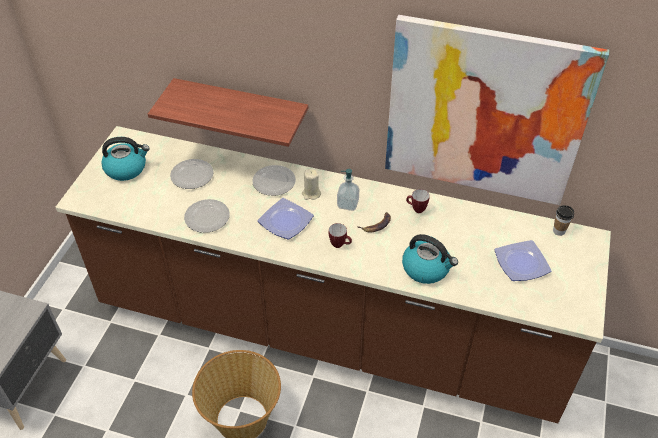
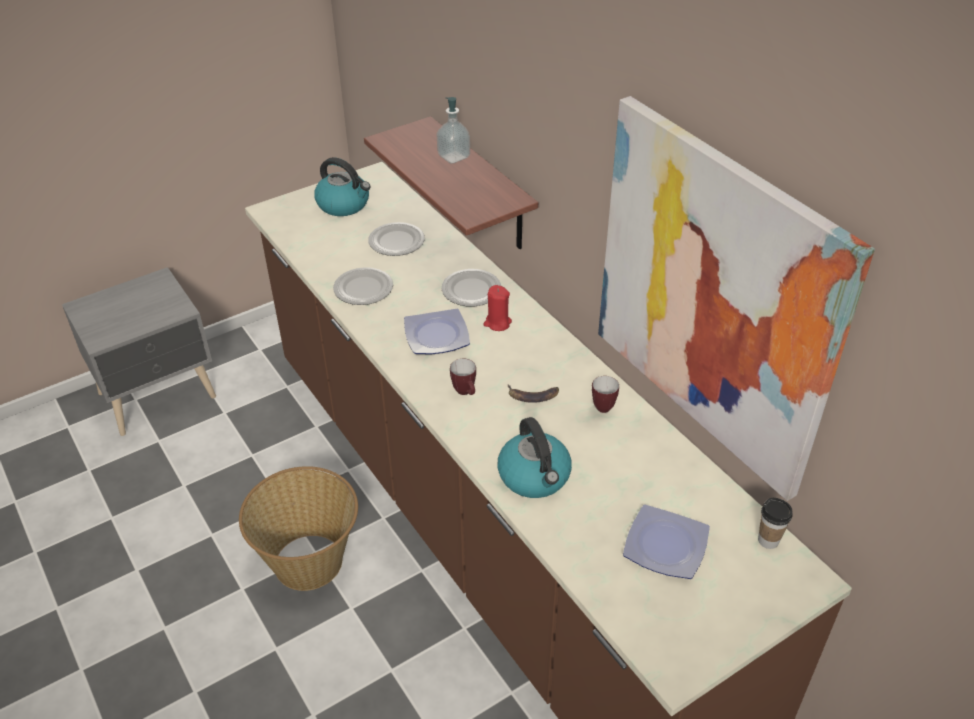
camera: 40 degrees right, 5 degrees down
beige candle [302,169,321,200] -> red candle [483,285,512,331]
soap dispenser [337,169,359,211] -> soap dispenser moved to [436,97,470,164]

